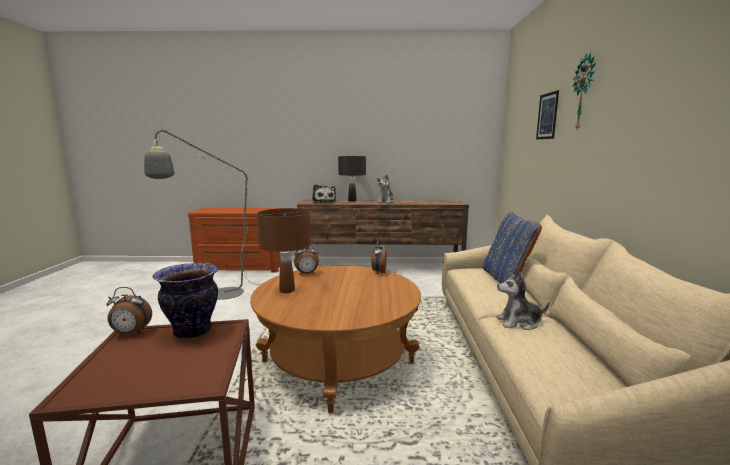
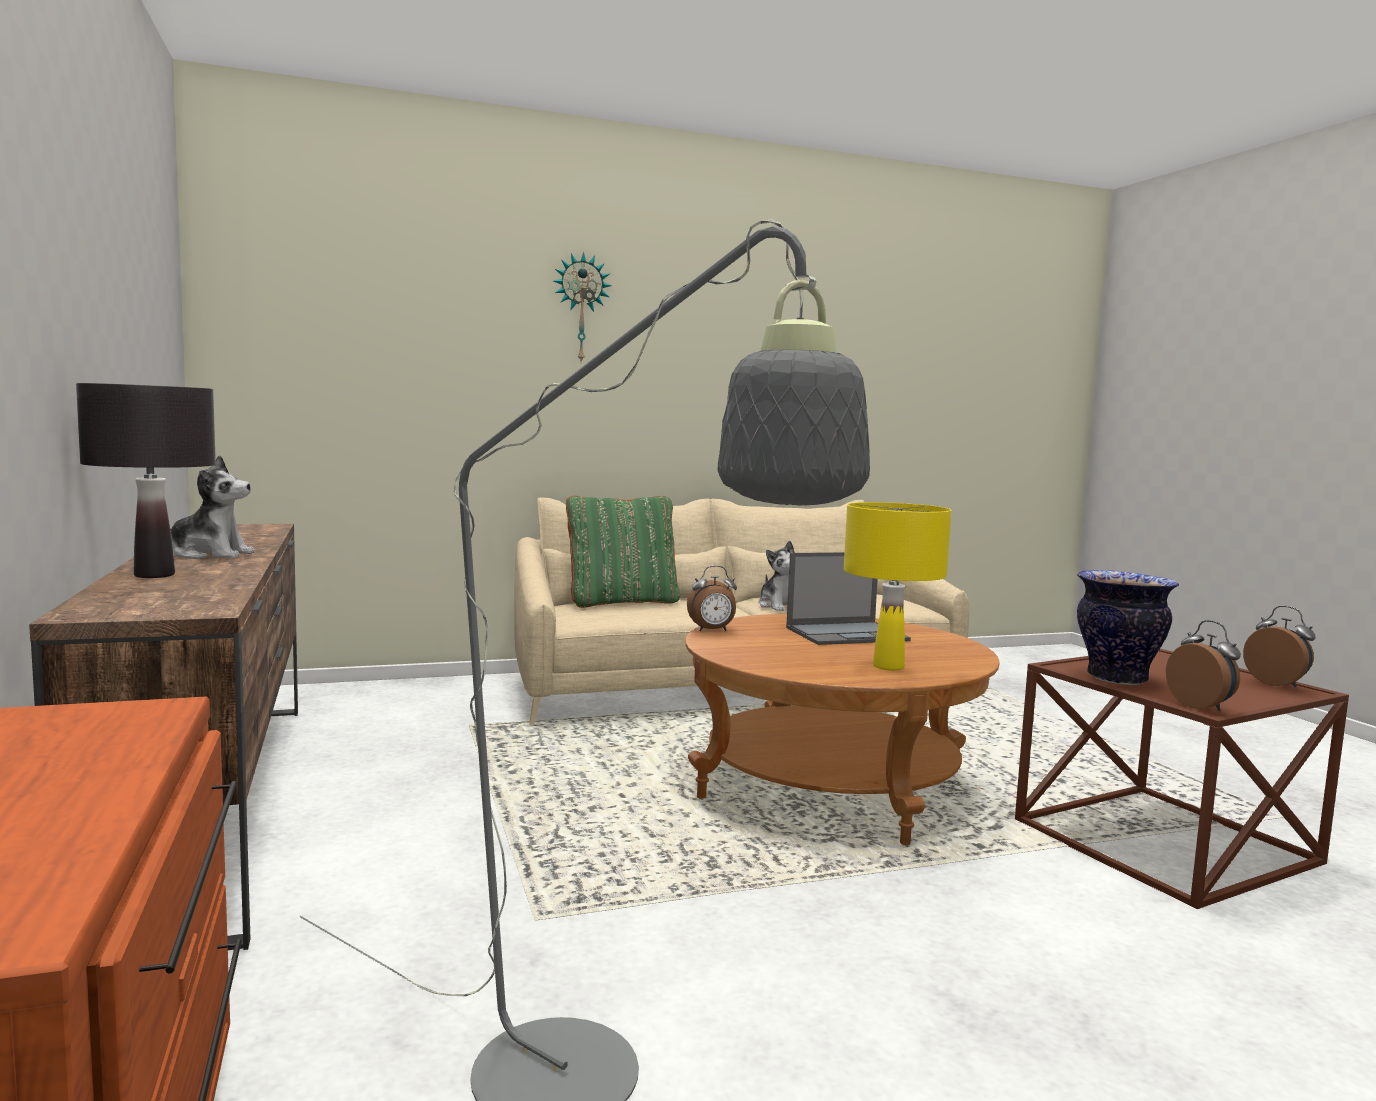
camera: 110 degrees left, 5 degrees down
brown table lamp [257,208,311,293] -> yellow table lamp [844,502,952,670]
alarm clock [294,244,319,275] -> alarm clock moved to [1243,606,1316,687]
plush toy [312,184,336,203] -> none
blue pillow [483,212,542,284] -> green pillow [566,496,680,608]
picture [536,90,559,139] -> none
none -> laptop [786,552,911,645]

